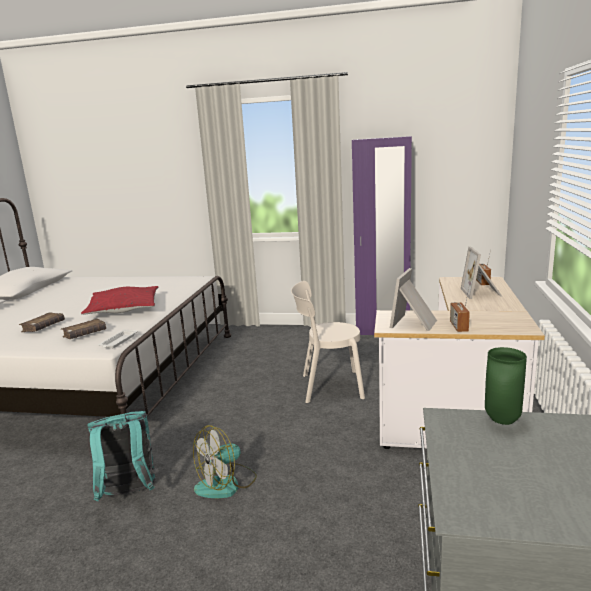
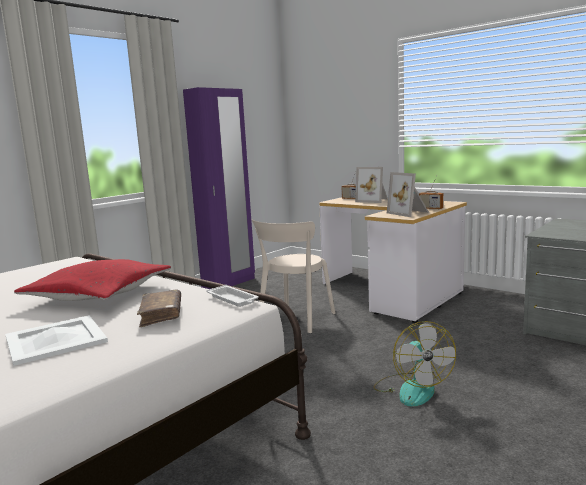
camera: 60 degrees left, 5 degrees down
brown book [19,312,65,332] -> white tray [5,315,108,366]
turquoise backpack [87,411,159,501] -> none
green vase [485,347,527,425] -> none

